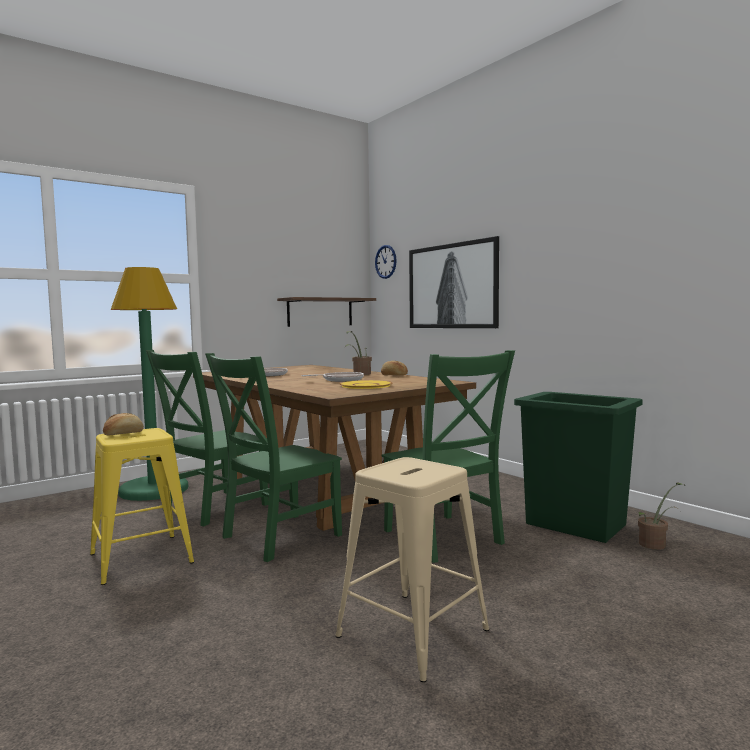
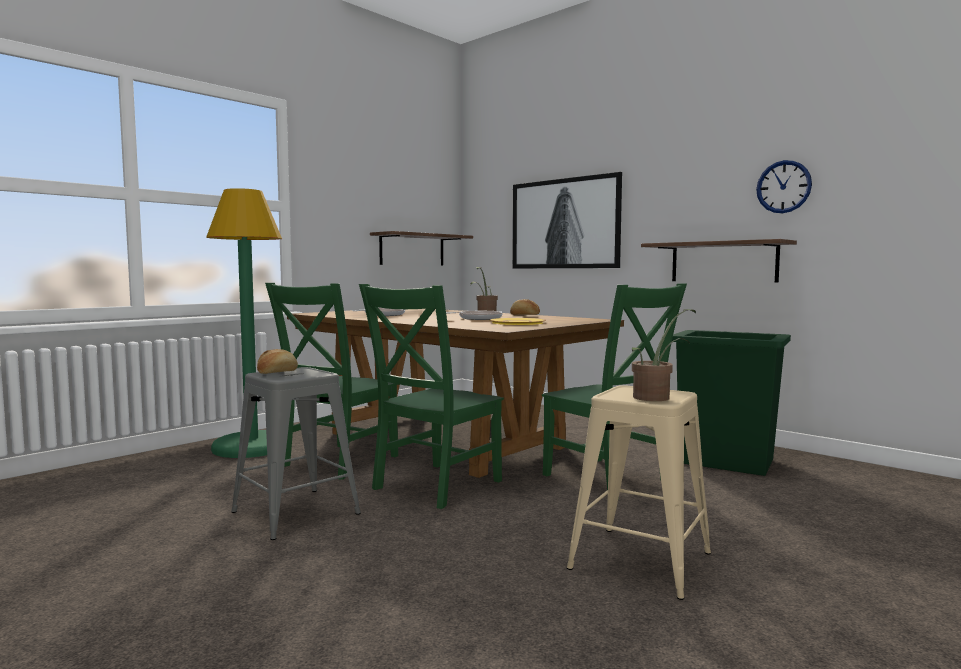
camera: 10 degrees left, 0 degrees up
yellow stool [90,428,194,585] -> grey stool [231,367,361,540]
wall clock [375,245,397,279] -> wall clock moved to [756,160,812,213]
potted plant [638,483,684,550] -> potted plant moved to [632,309,696,401]
none -> shelf [641,239,797,282]

